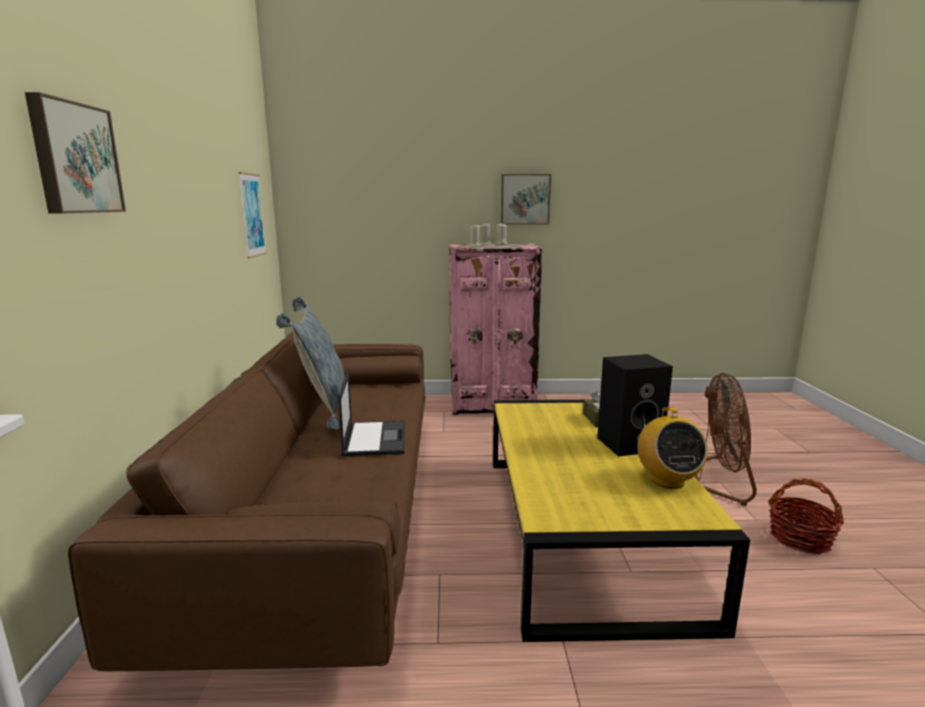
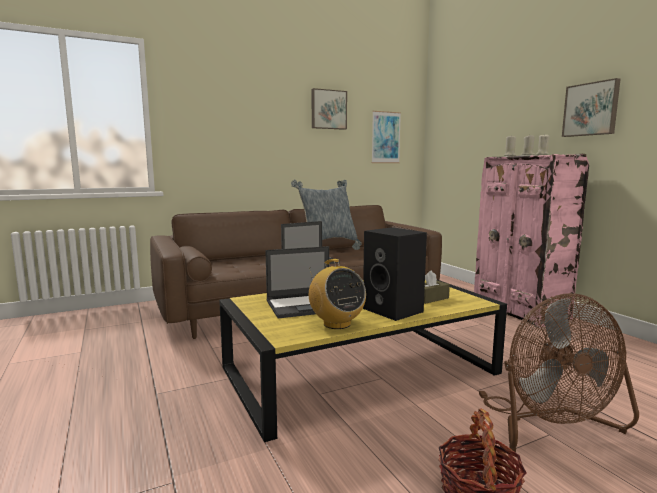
camera: 65 degrees right, 5 degrees down
picture [25,92,126,213] -> picture moved to [311,88,347,130]
radio [637,407,708,489] -> radio turned 90 degrees counterclockwise [309,259,366,329]
none -> laptop [265,246,329,318]

